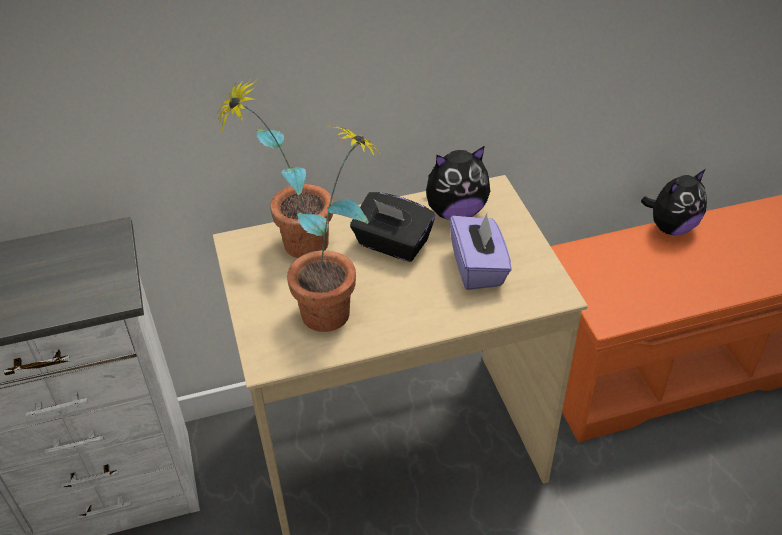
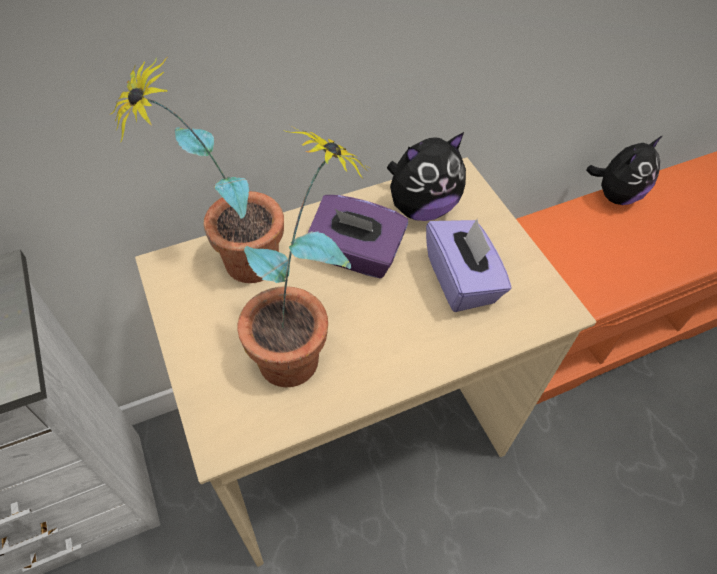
camera: 10 degrees left, 10 degrees up
black tissue box [350,192,435,262] -> purple tissue box [308,195,408,278]

